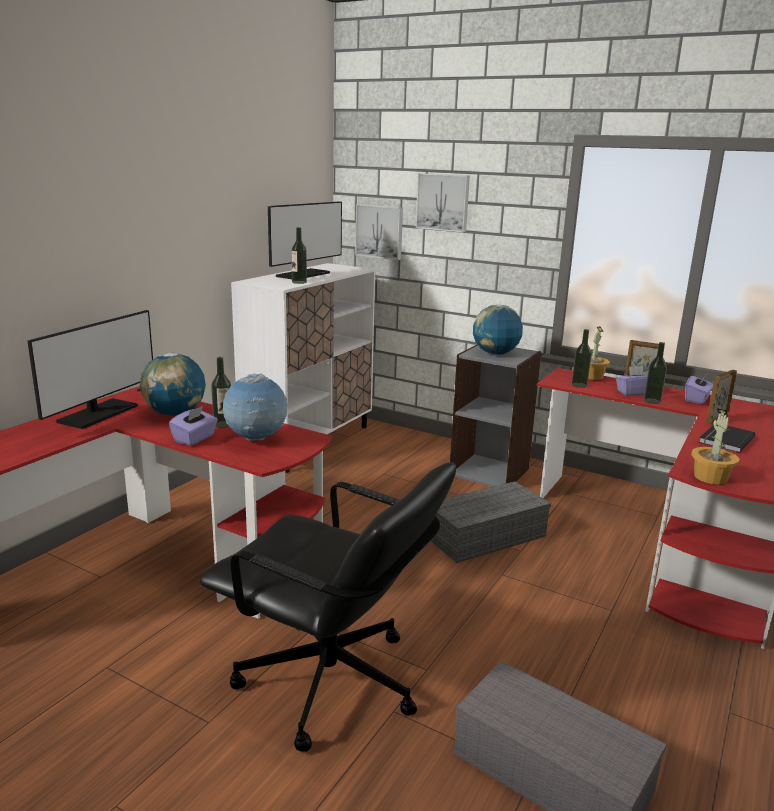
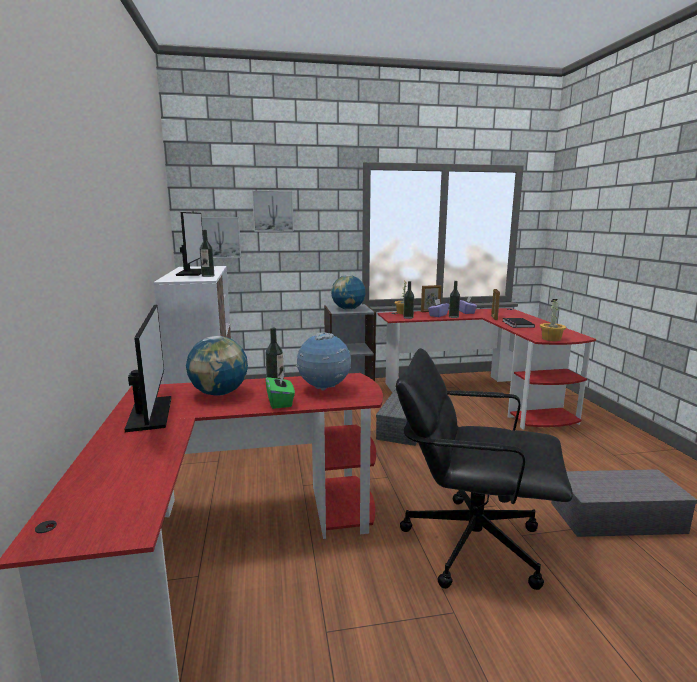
camera: 40 degrees left, 5 degrees down
purple tissue box [169,406,218,446] -> green tissue box [266,372,295,409]
black office chair [199,462,456,752] -> black office chair turned 150 degrees counterclockwise [396,348,573,590]

